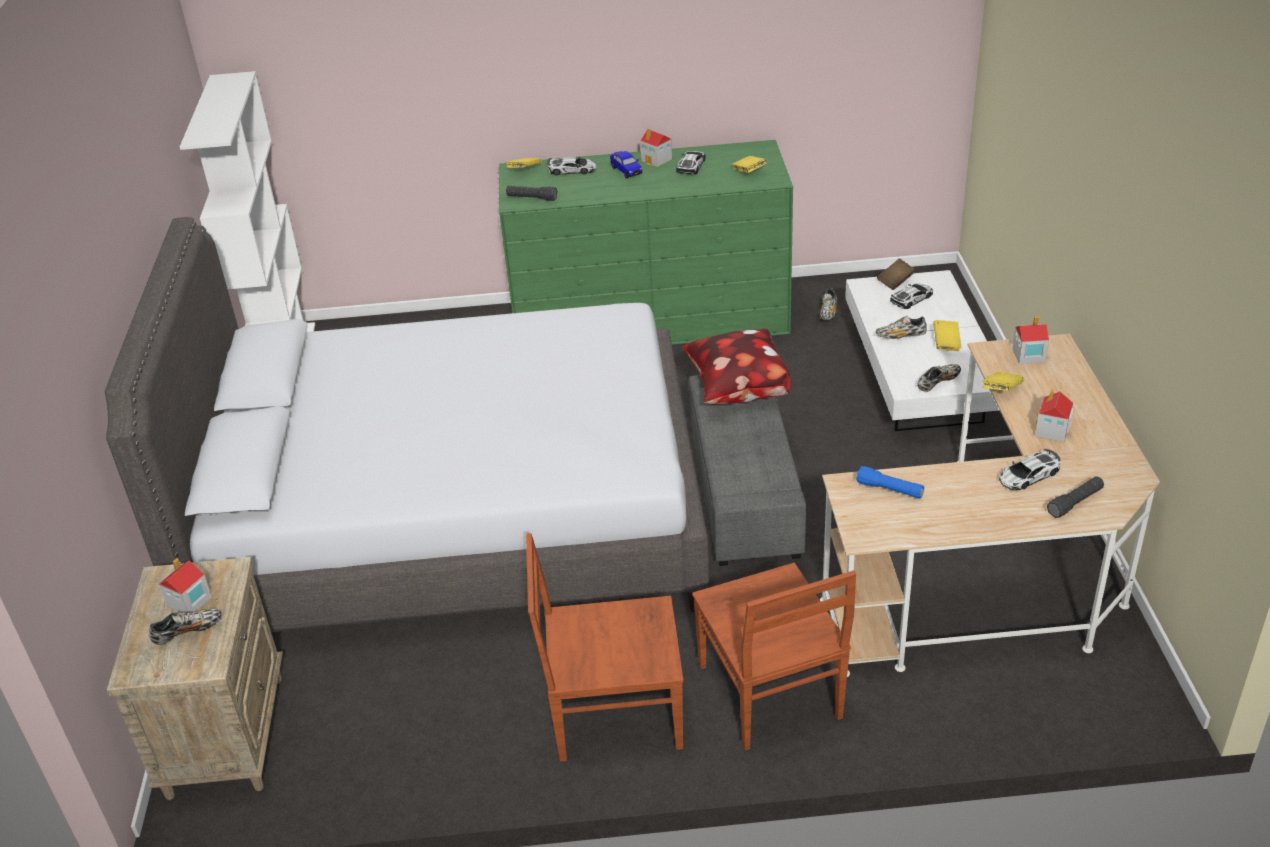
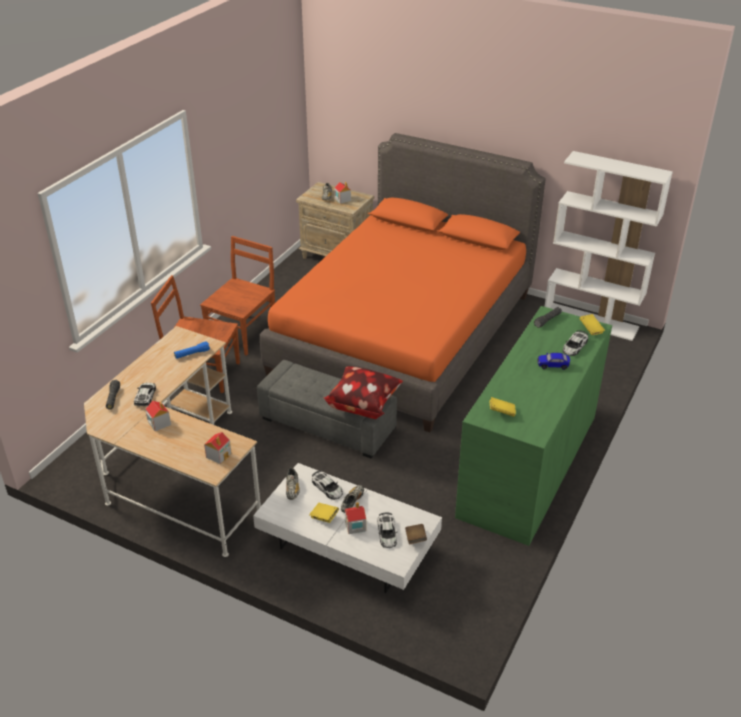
camera: 120 degrees right, 0 degrees up
grey bed [105,217,709,632] -> orange bed [260,133,546,432]
toy house [640,128,672,167] -> toy house moved to [345,502,366,534]
toy car [676,151,706,175] -> toy car moved to [312,470,343,500]
shoe [819,288,837,321] -> none
yellow book [982,372,1024,391] -> none

